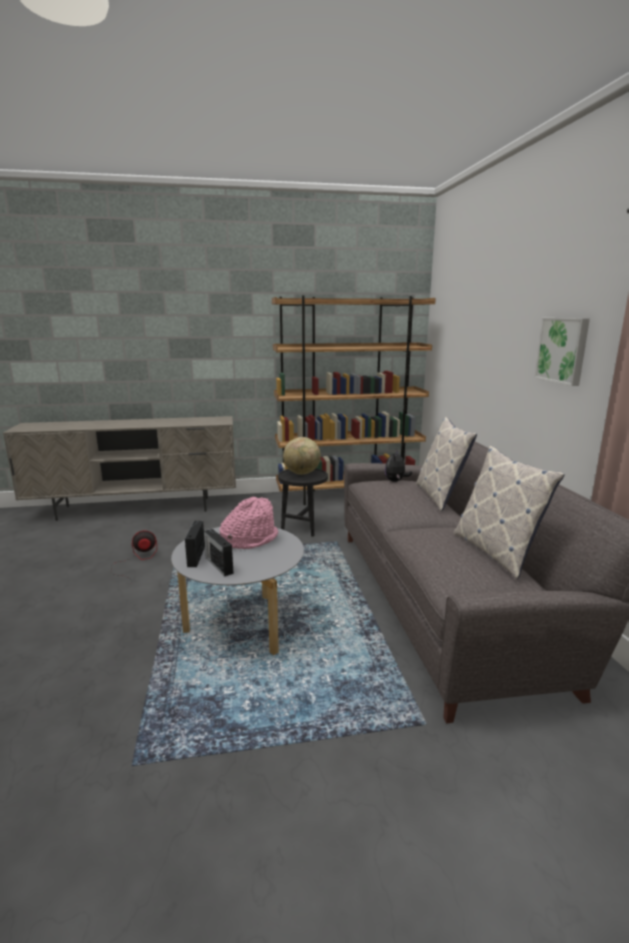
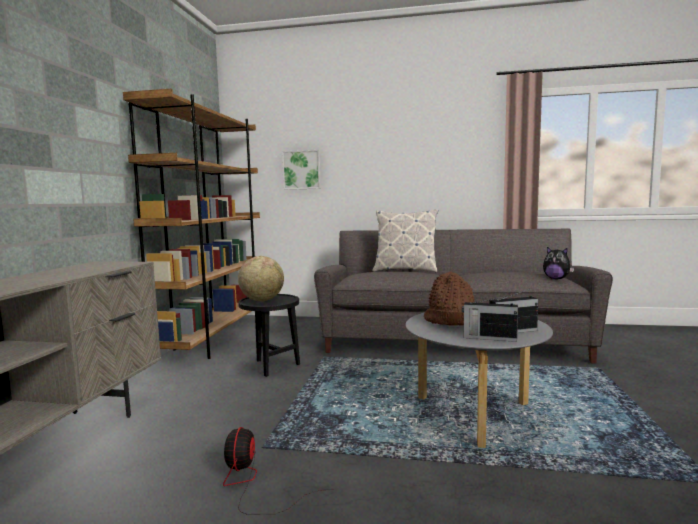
camera: 70 degrees left, 10 degrees down
pink hat [220,497,278,549] -> brown hat [424,271,475,326]
plush toy [385,451,412,482] -> plush toy moved to [543,247,574,279]
pillow [453,446,565,579] -> none
picture [534,318,590,386] -> picture moved to [282,150,321,190]

